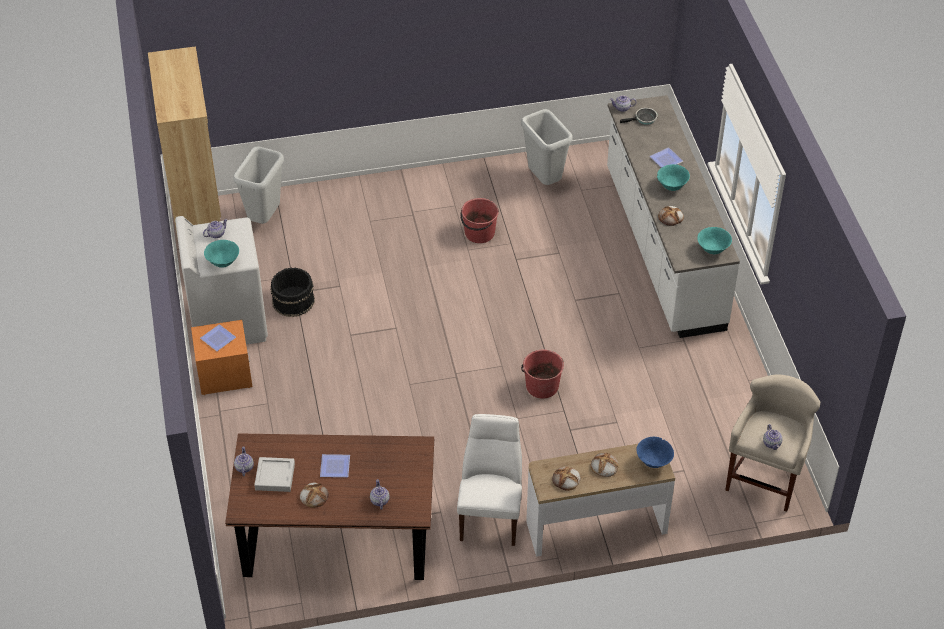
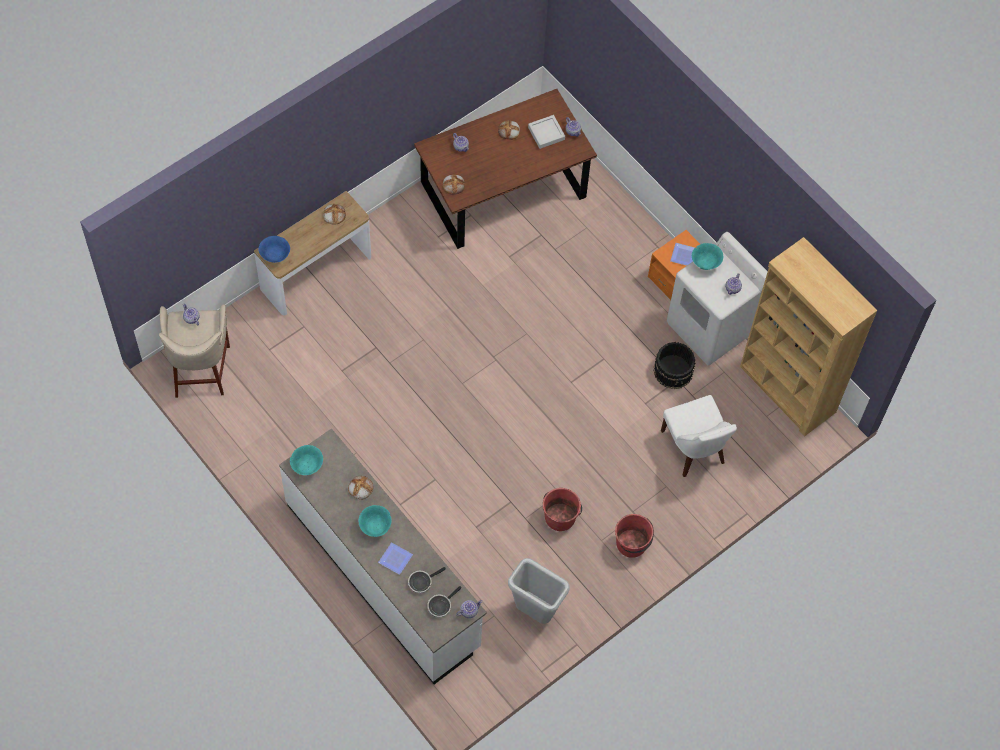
camera: 150 degrees right, 15 degrees up
grey trash can [233,146,284,224] -> none
plate [320,454,350,477] -> none
white chair [457,414,522,546] -> white chair moved to [661,395,737,477]
red bucket [521,350,564,399] -> red bucket moved to [615,514,654,558]
bread [591,453,619,477] -> bread moved to [443,175,465,195]
none -> frying pan [408,567,446,593]

